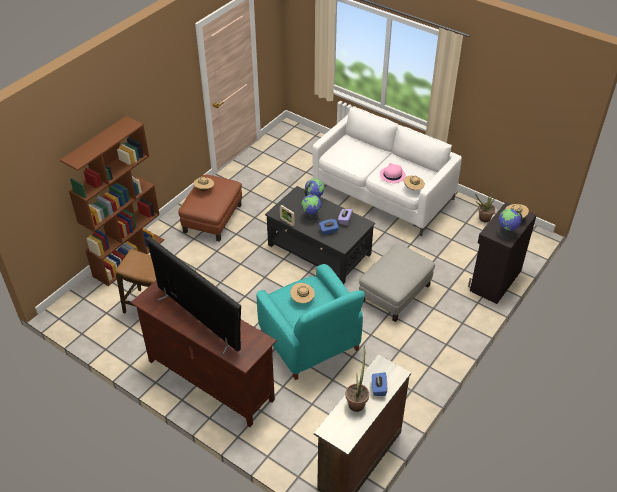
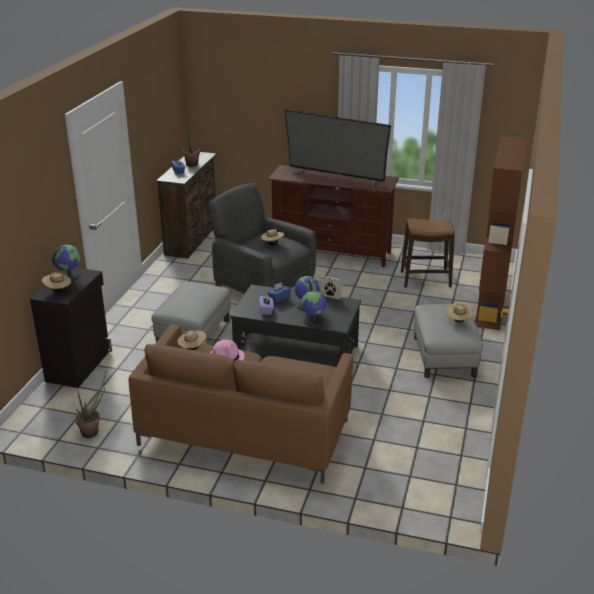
camera: 160 degrees right, 15 degrees down
brown ottoman [178,175,242,242] -> grey ottoman [414,304,483,378]
turquoise armchair [257,264,365,380] -> grey armchair [208,183,316,294]
white sofa [312,107,462,236] -> brown sofa [129,324,353,484]

